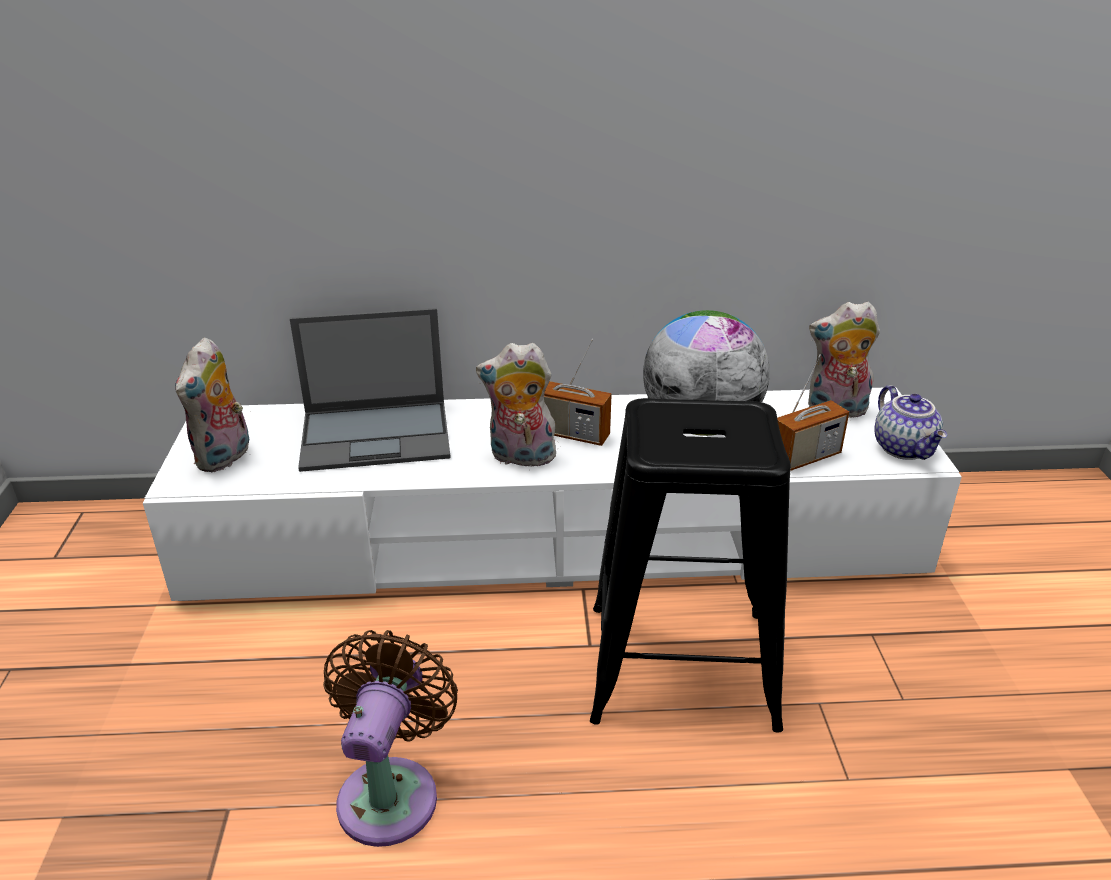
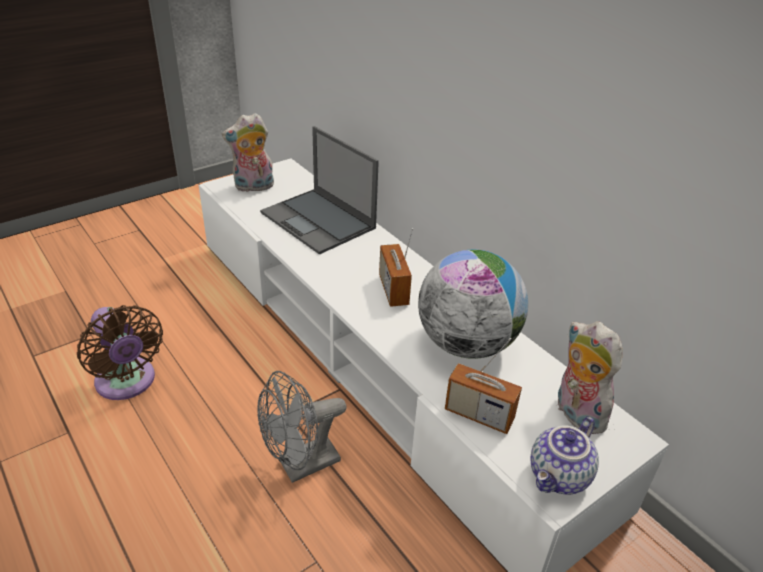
camera: 55 degrees right, 5 degrees up
brown fan [323,630,458,847] -> brown fan turned 75 degrees clockwise [77,305,163,400]
plush toy [476,343,556,467] -> none
black stool [590,398,791,732] -> grey fan [257,371,347,483]

